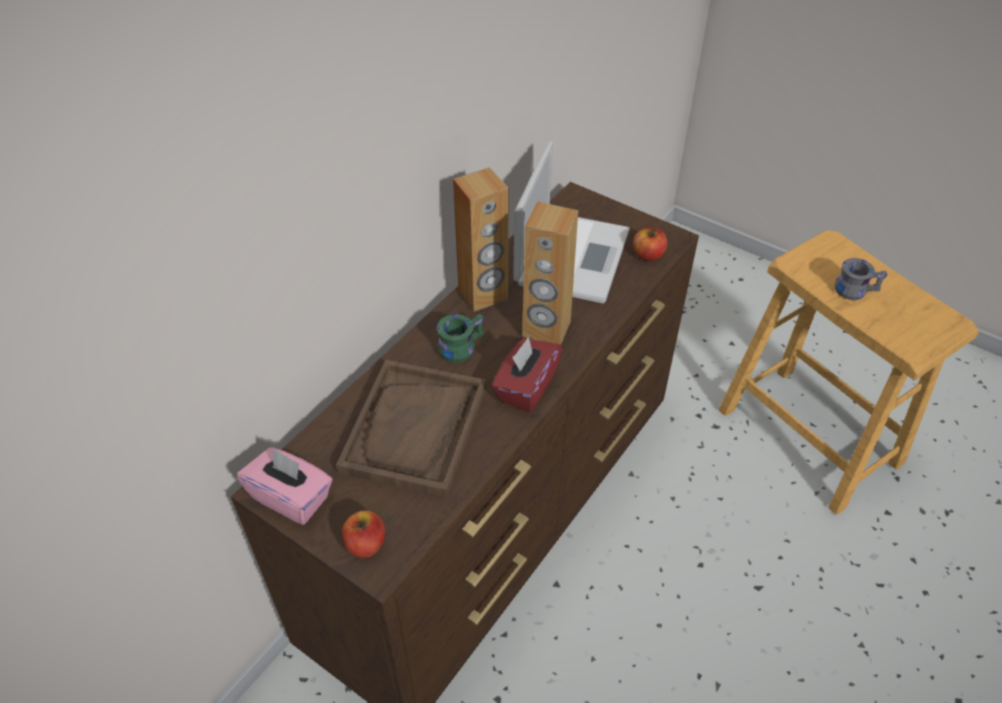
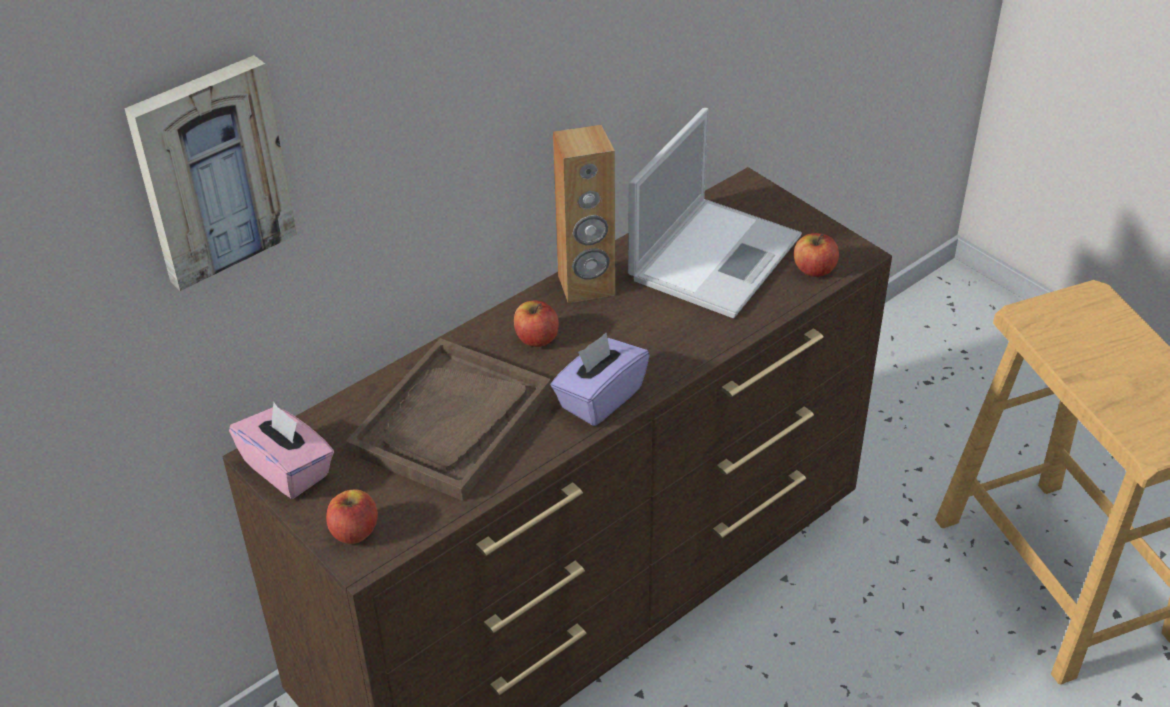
camera: 15 degrees right, 5 degrees down
green mug [437,314,484,363] -> apple [514,300,559,347]
red tissue box [491,337,562,412] -> purple tissue box [551,333,650,426]
brown speaker [522,202,578,345] -> none
grey mug [835,258,888,300] -> none
none -> picture [124,55,297,291]

